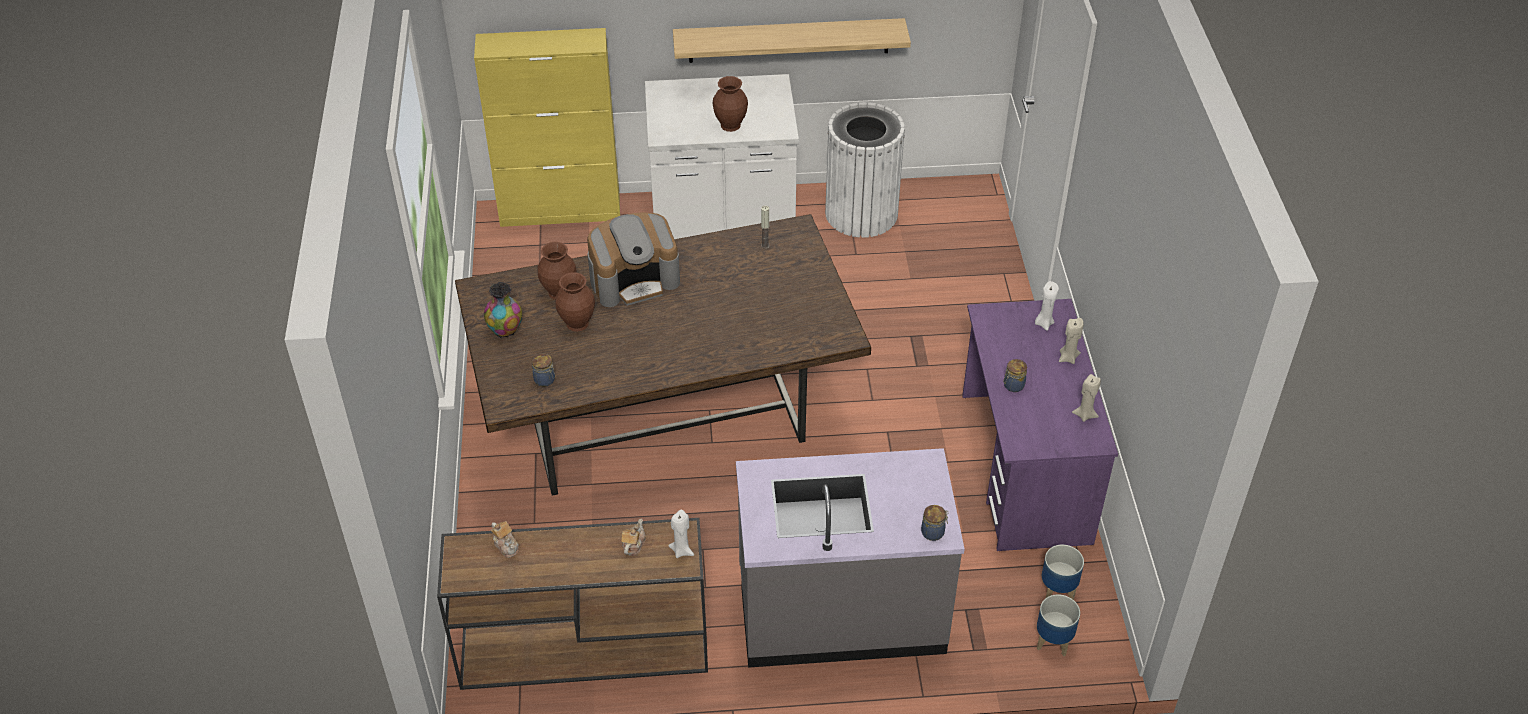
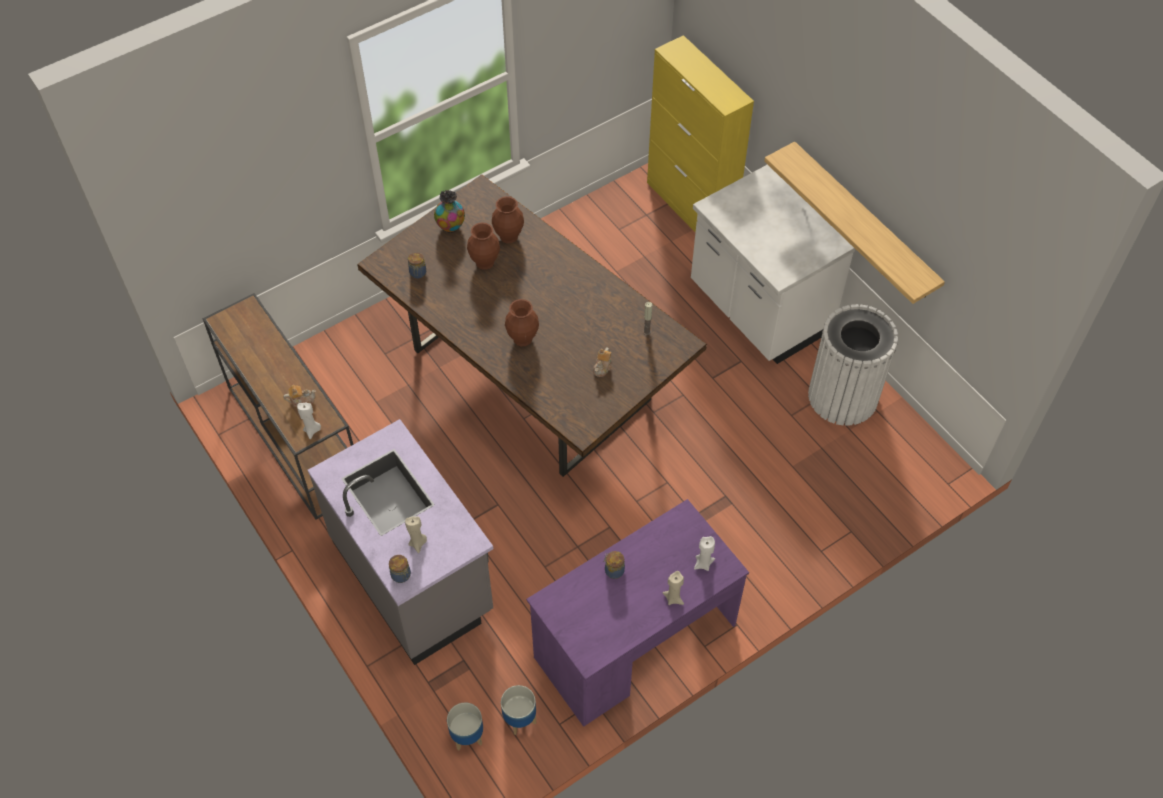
camera: 60 degrees right, 10 degrees up
teapot [491,521,519,558] -> teapot moved to [593,347,612,377]
coffee machine [587,212,680,307] -> none
brown vase [713,76,748,132] -> brown vase moved to [505,299,539,346]
beige candle [1072,374,1101,422] -> beige candle moved to [405,516,427,553]

